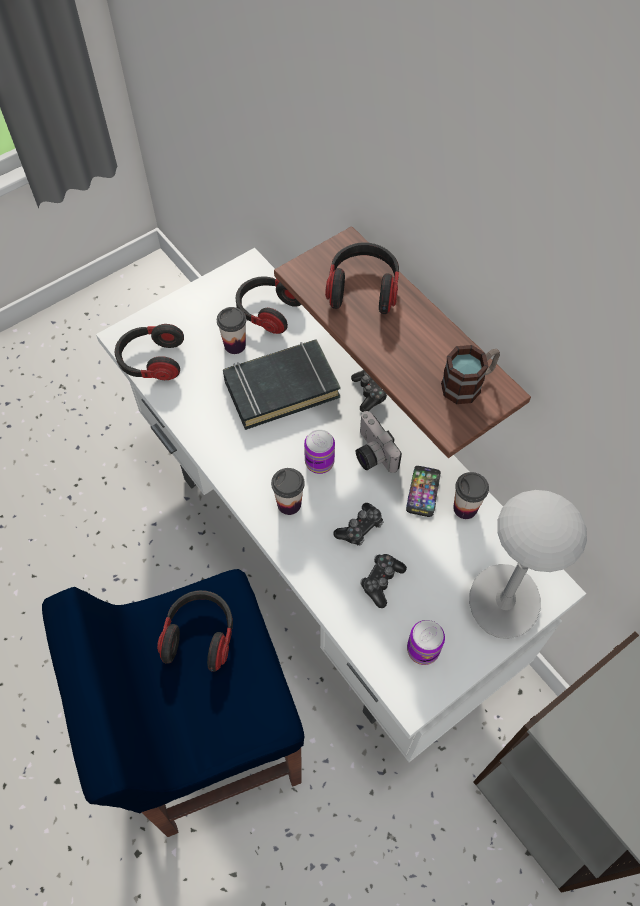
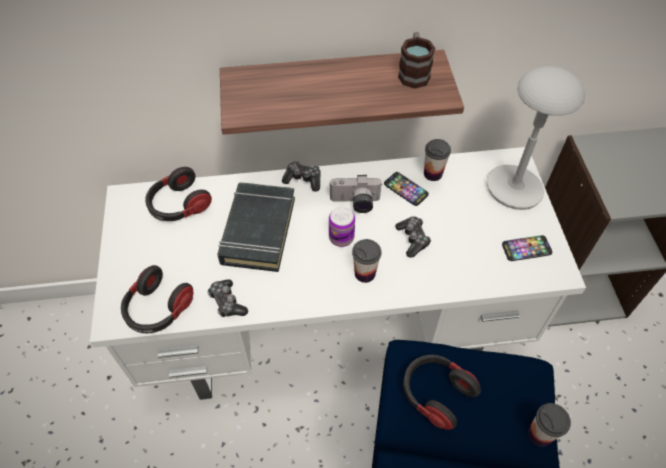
camera: 60 degrees left, 5 degrees down
cup [217,307,246,354] -> cup moved to [528,403,571,447]
headphones [325,242,399,314] -> none
game controller [360,554,407,608] -> game controller moved to [207,279,248,317]
can [407,620,445,665] -> phone [502,235,552,261]

